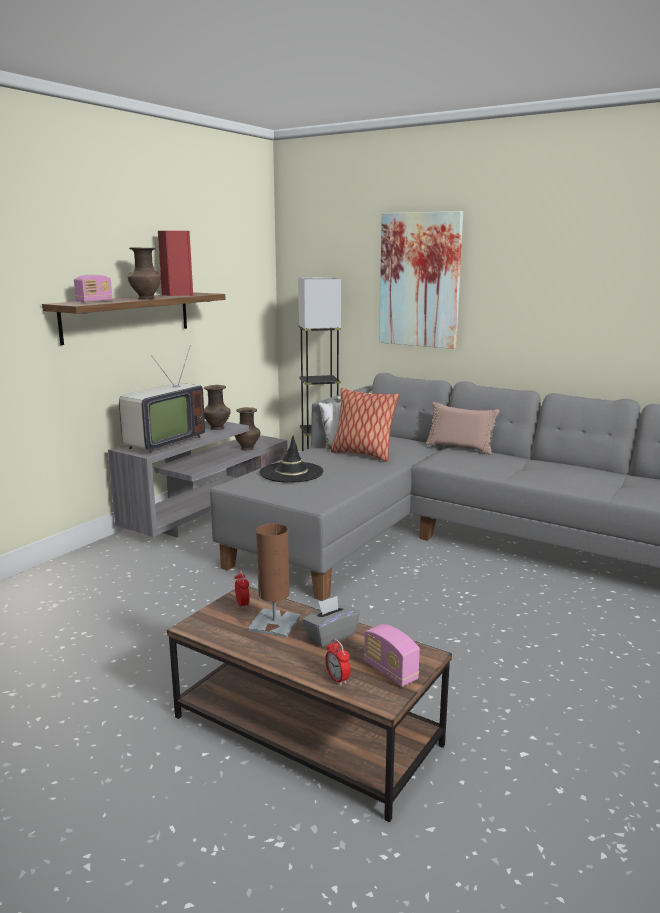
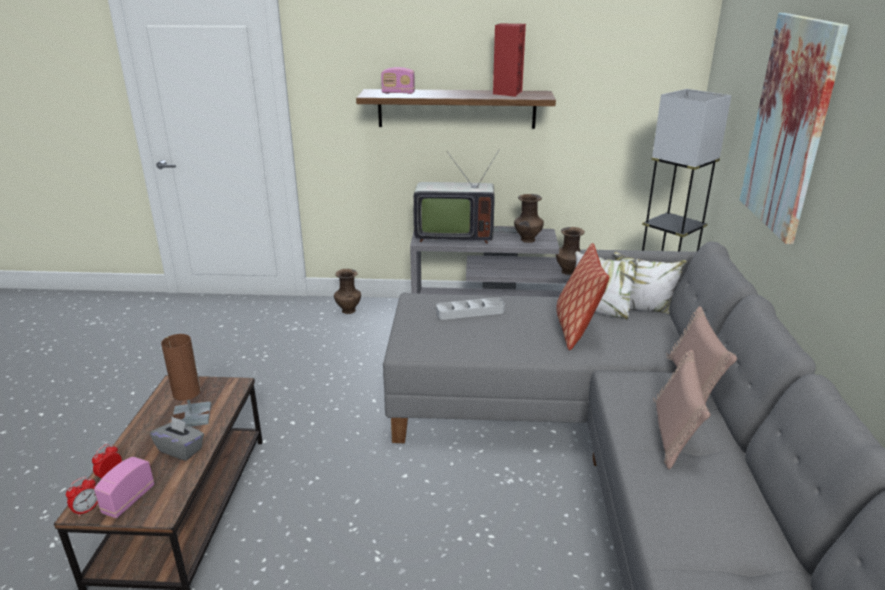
camera: 60 degrees right, 10 degrees up
brown vase [128,247,161,299] -> brown vase moved to [334,269,361,314]
alarm clock [234,570,250,609] -> alarm clock moved to [66,477,98,517]
black hat [260,436,324,483] -> grey tray [436,297,505,320]
none -> beige pillow [653,350,711,469]

